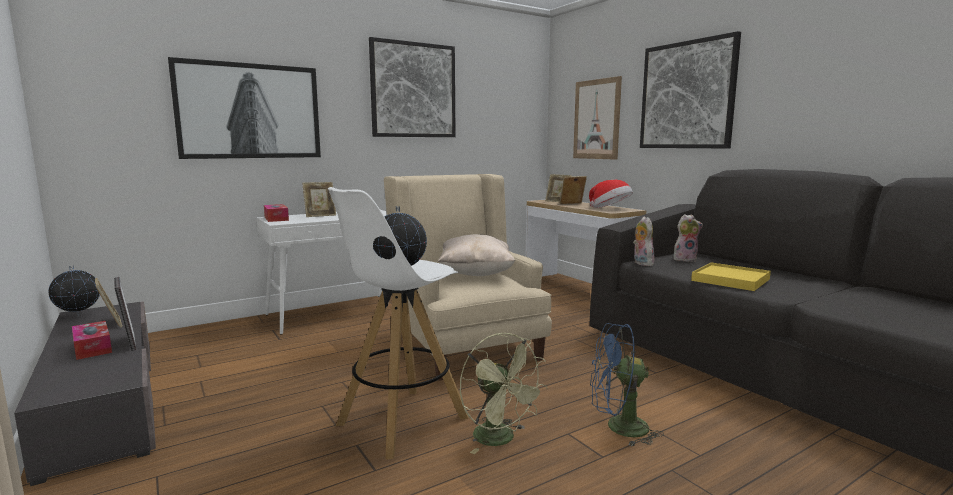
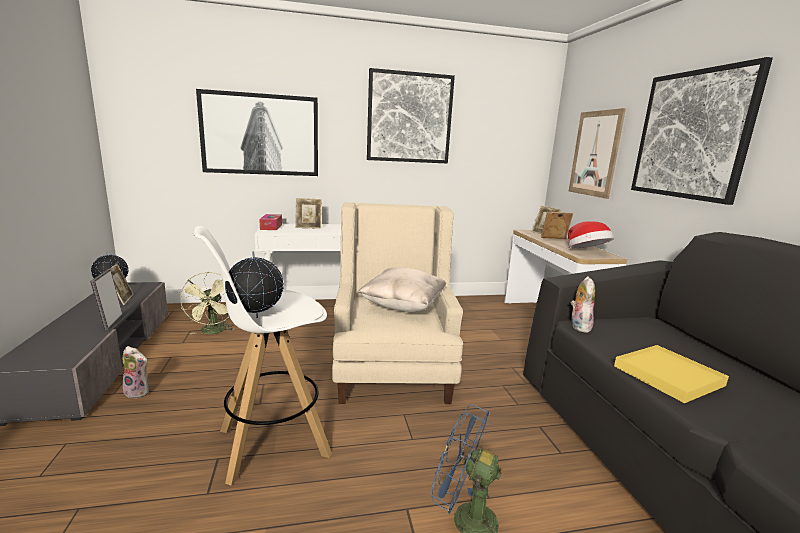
camera: 20 degrees right, 5 degrees up
tissue box [72,321,112,360] -> none
green fan [460,333,547,454] -> green fan moved to [179,272,235,334]
plush toy [673,214,703,262] -> plush toy moved to [123,346,149,399]

